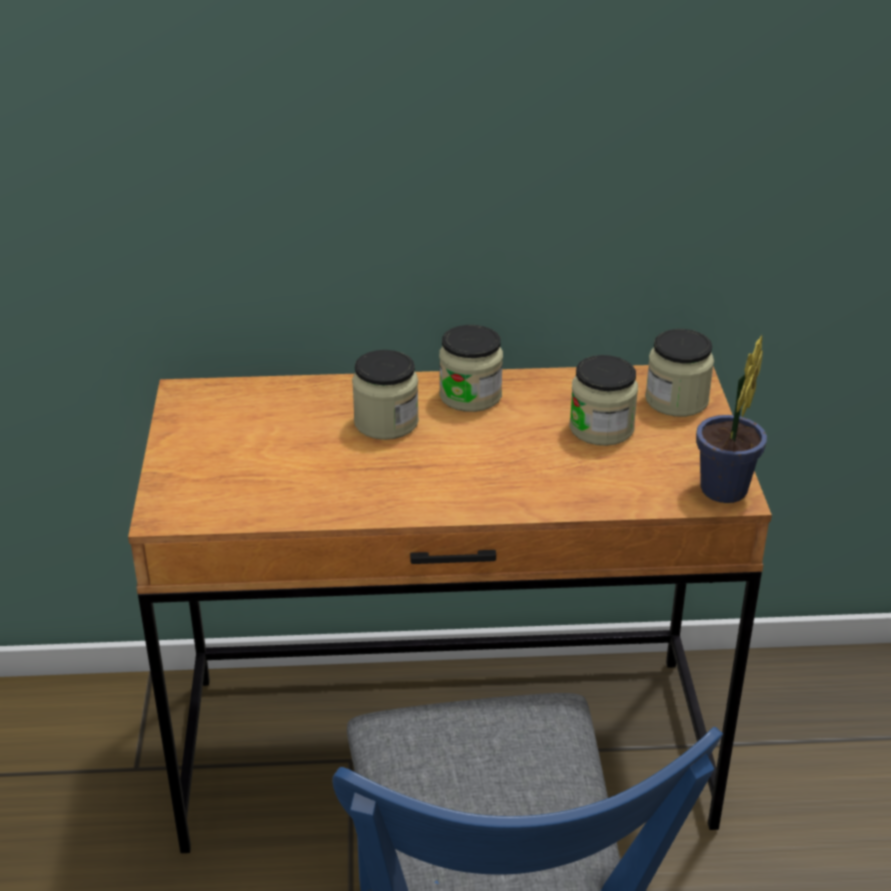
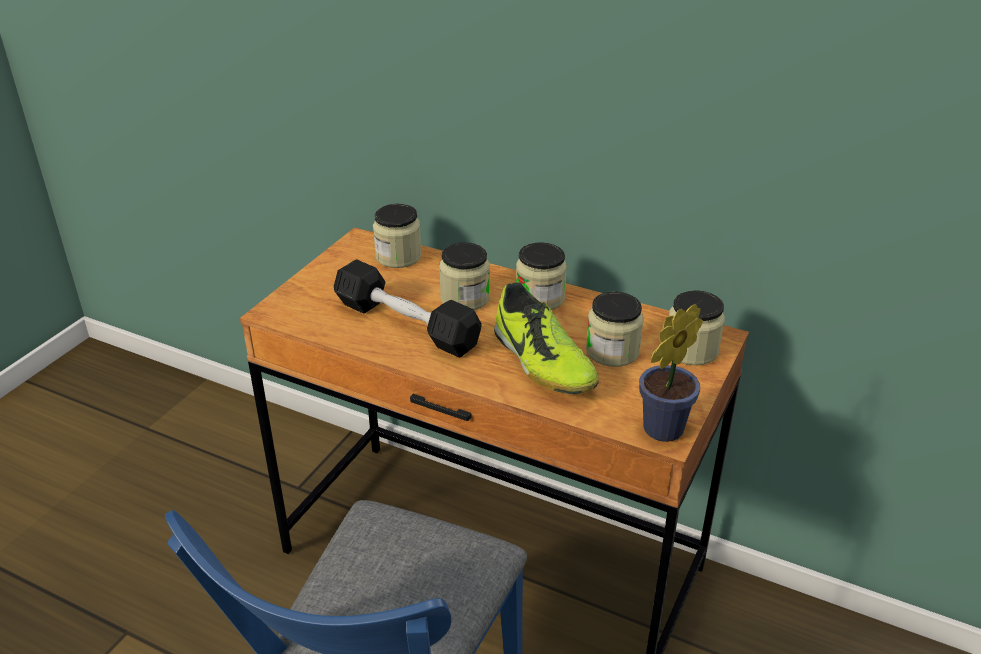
camera: 30 degrees right, 0 degrees up
none -> black dumbbell [334,260,482,358]
none -> jar [373,204,422,268]
none -> shoe [494,282,599,394]

